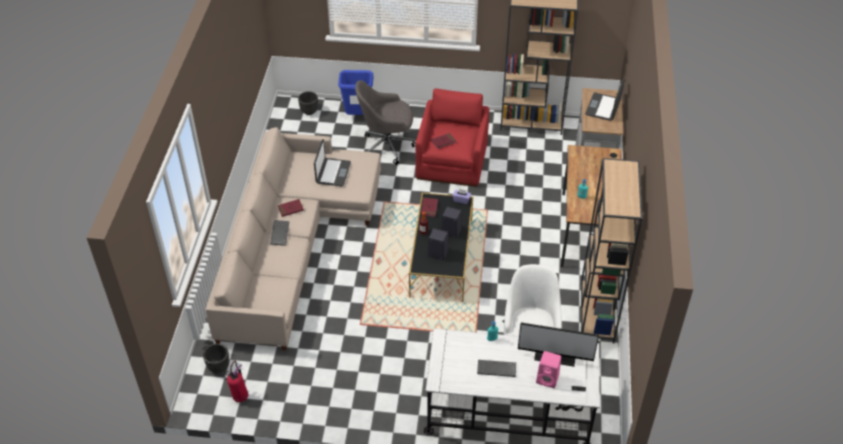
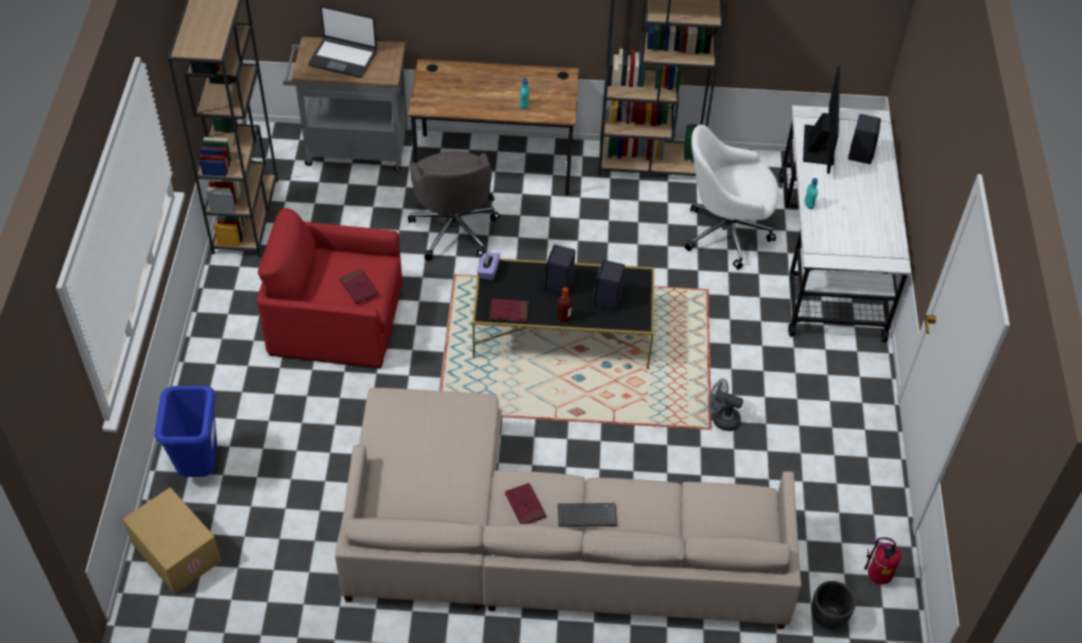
camera: 95 degrees left, 5 degrees up
black planter [298,91,318,115] -> cardboard box [123,487,221,594]
laptop [314,139,351,186] -> none
grey office chair [355,80,416,165] -> grey office chair moved to [408,152,500,260]
keyboard [477,360,516,377] -> none
pink speaker [536,351,561,388] -> black speaker [848,114,881,164]
none -> grey fan [708,379,743,431]

